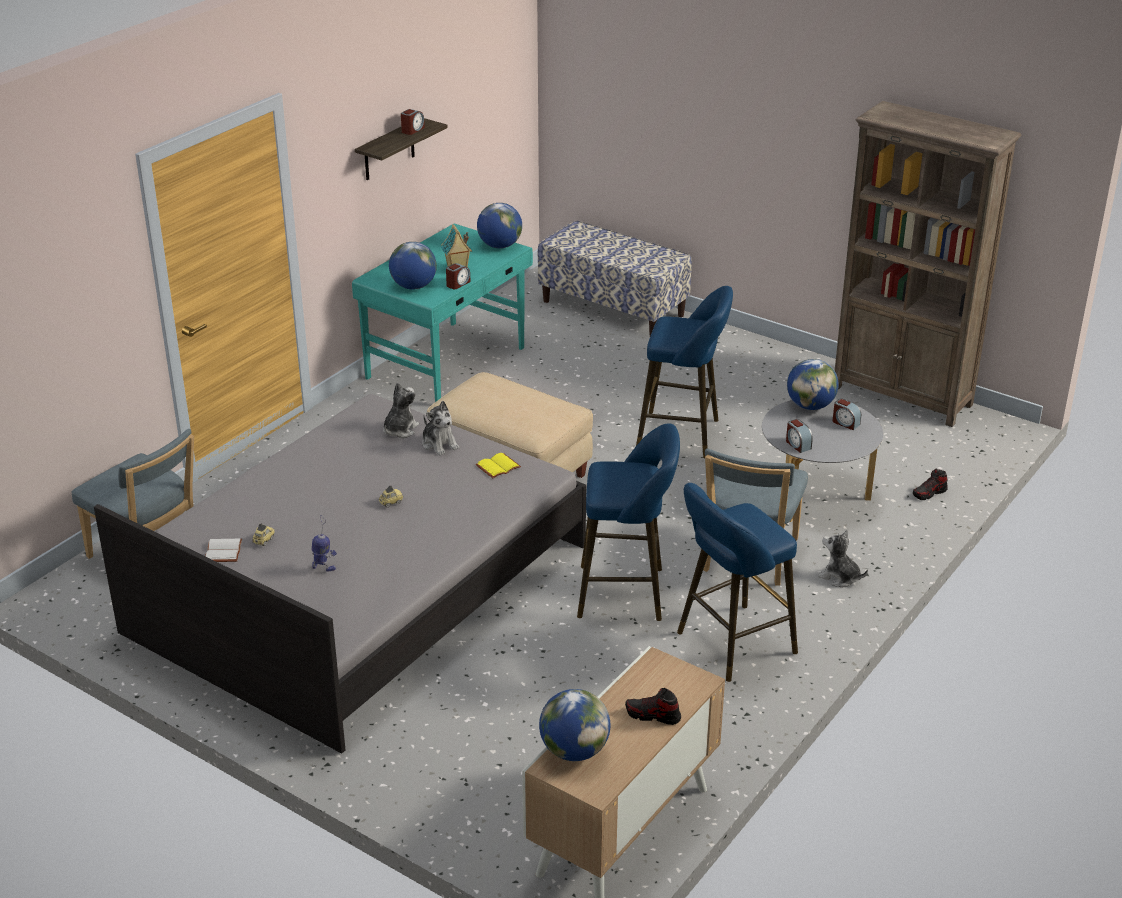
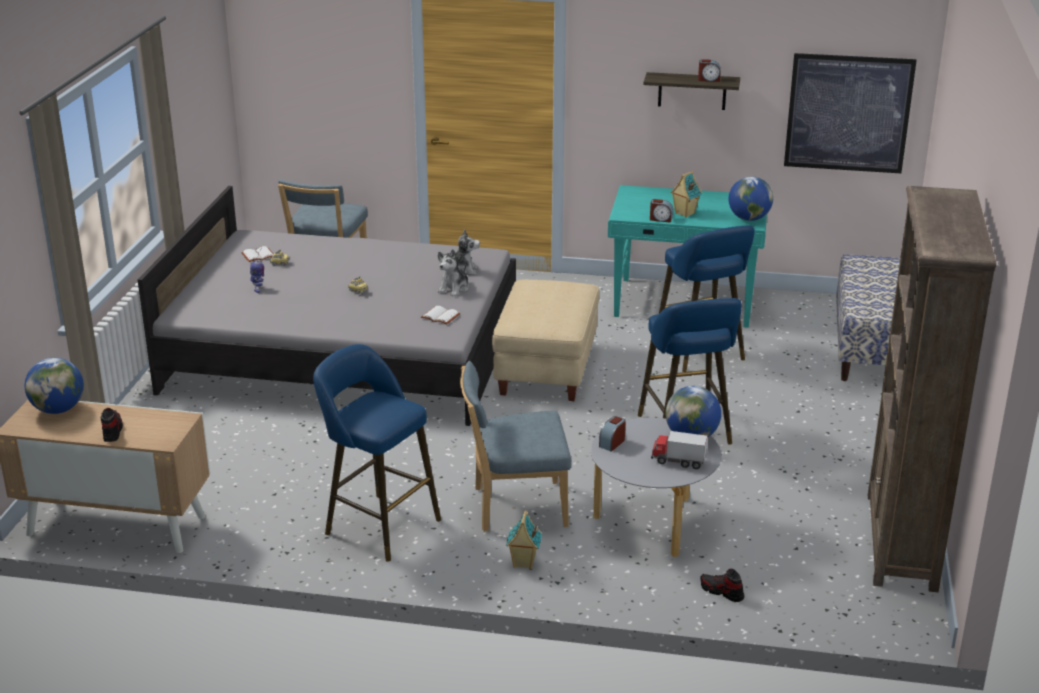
camera: 65 degrees right, 5 degrees down
globe [389,242,437,290] -> none
yellow book [476,453,521,478] -> white book [421,306,460,324]
blue stool [577,423,680,621] -> blue stool moved to [659,225,755,372]
plush toy [818,530,868,587] -> toy house [506,510,542,569]
alarm clock [833,398,861,430] -> toy truck [651,431,707,469]
none -> picture [784,53,917,173]

